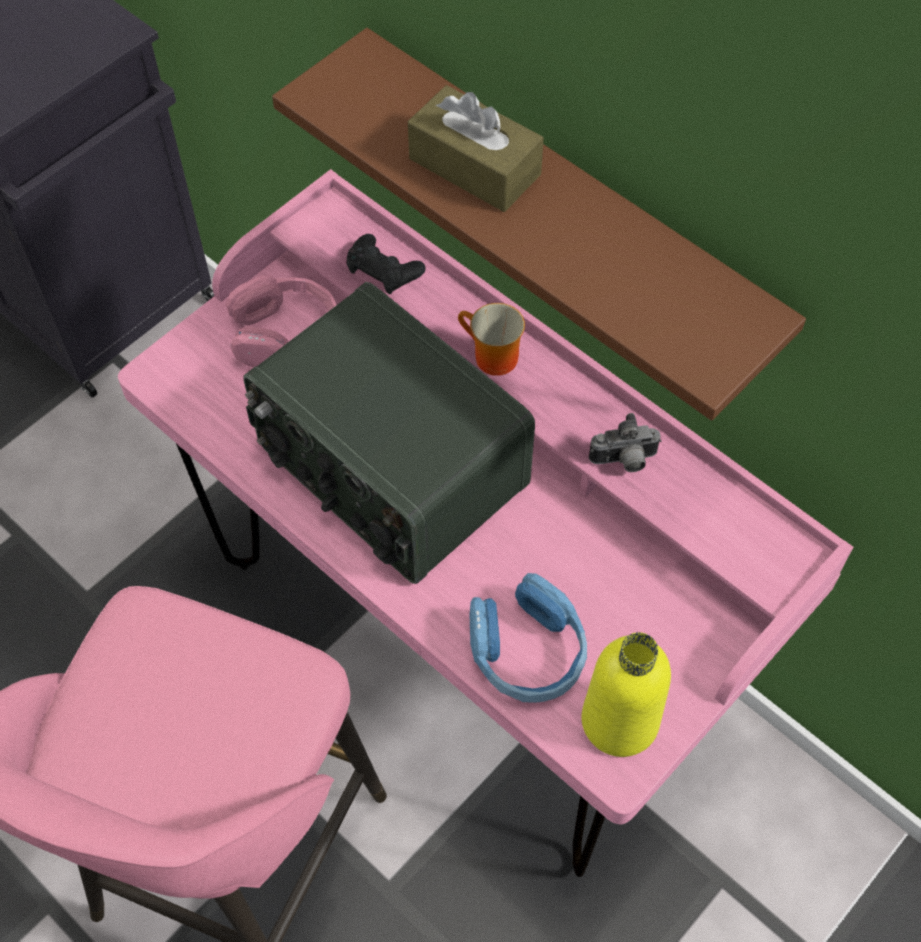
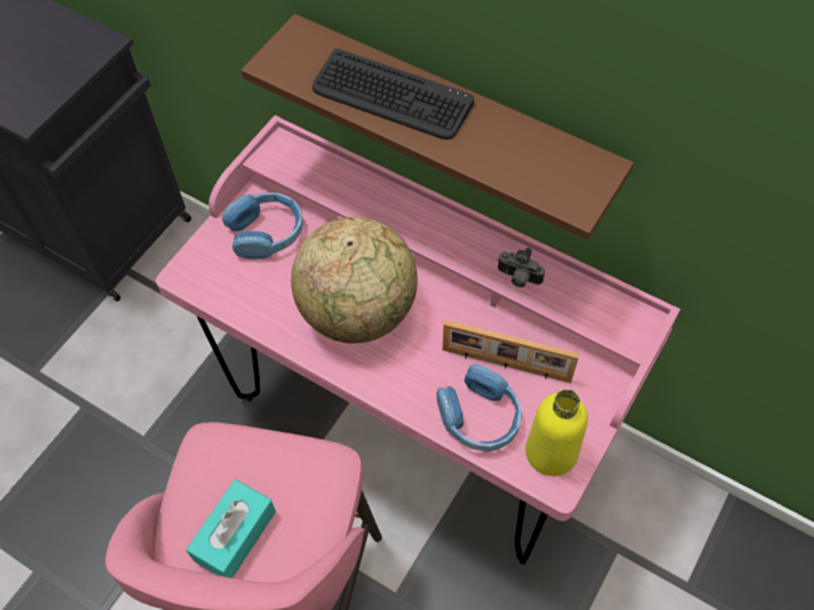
camera: 10 degrees left, 0 degrees up
pink headphones [226,276,336,367] -> blue headphones [222,193,303,259]
radio [243,282,535,584] -> globe [291,217,418,343]
black game controller [346,234,426,294] -> none
brown tissue box [408,85,544,212] -> keyboard [312,49,474,140]
mug [458,303,525,376] -> none
camera [589,413,662,472] -> camera turned 45 degrees clockwise [498,248,545,288]
none -> turquoise tissue box [186,479,276,578]
none -> picture frame [443,320,580,383]

